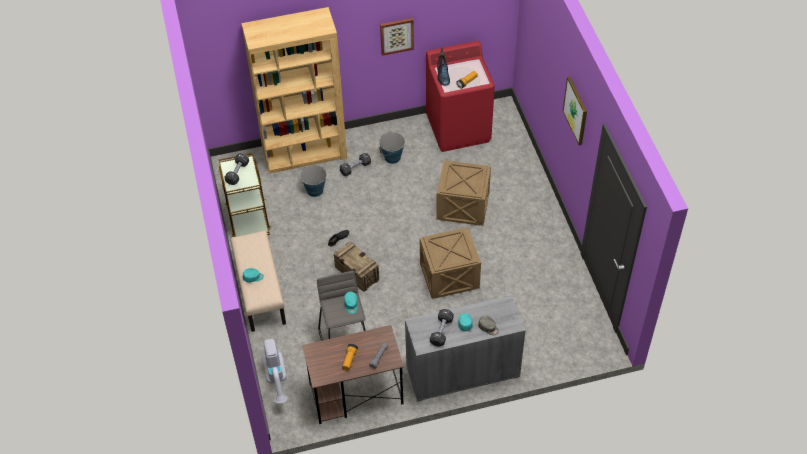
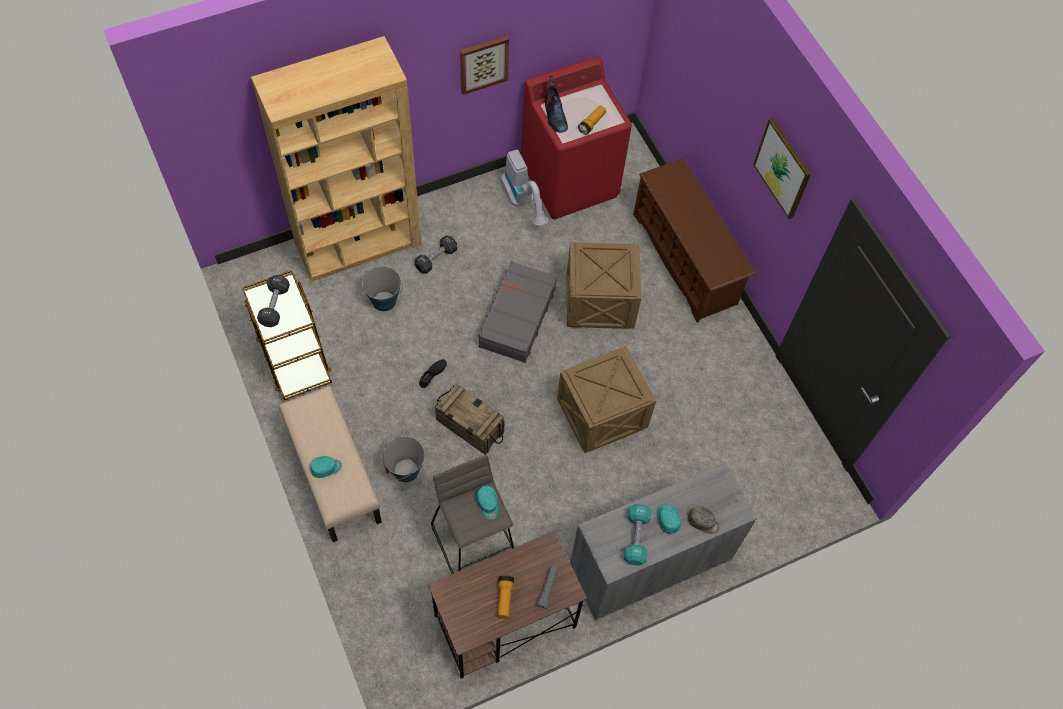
camera: 15 degrees left, 10 degrees up
vacuum cleaner [262,339,288,404] -> vacuum cleaner moved to [501,150,549,226]
bucket [379,131,405,164] -> bucket moved to [383,436,425,482]
black dumbbell [430,309,454,347] -> turquoise dumbbell [624,504,651,565]
none -> grey suitcase [478,261,557,363]
none -> brown shoe rack [633,158,755,323]

